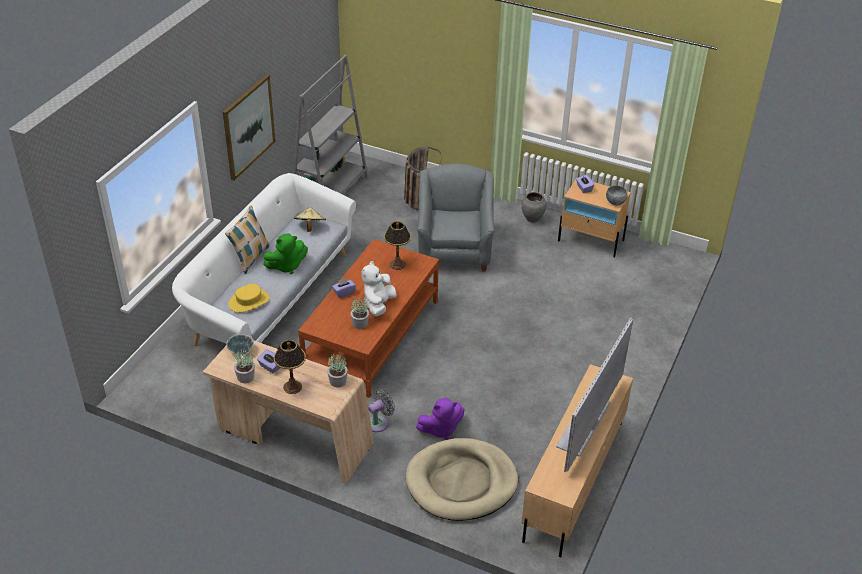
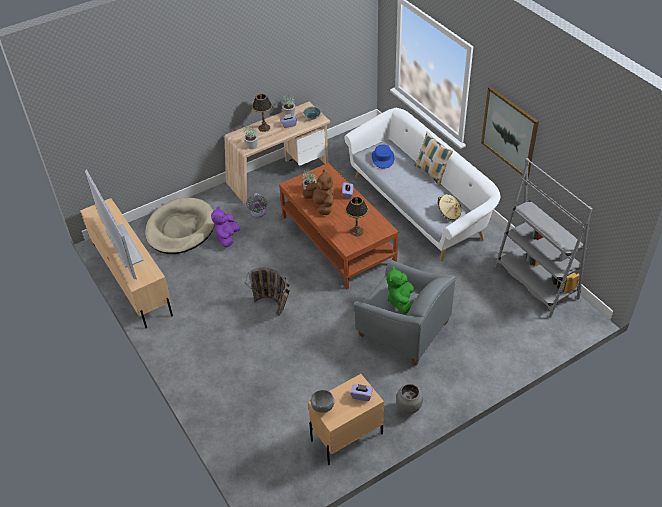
camera: 125 degrees right, 5 degrees up
yellow hat [229,284,270,313] -> blue hat [372,145,394,168]
green plush toy [263,233,308,274] -> green plush toy moved to [387,266,414,314]
white plush toy [361,261,397,317] -> brown plush toy [302,169,334,215]
basket [404,146,442,210] -> basket moved to [245,268,290,316]

